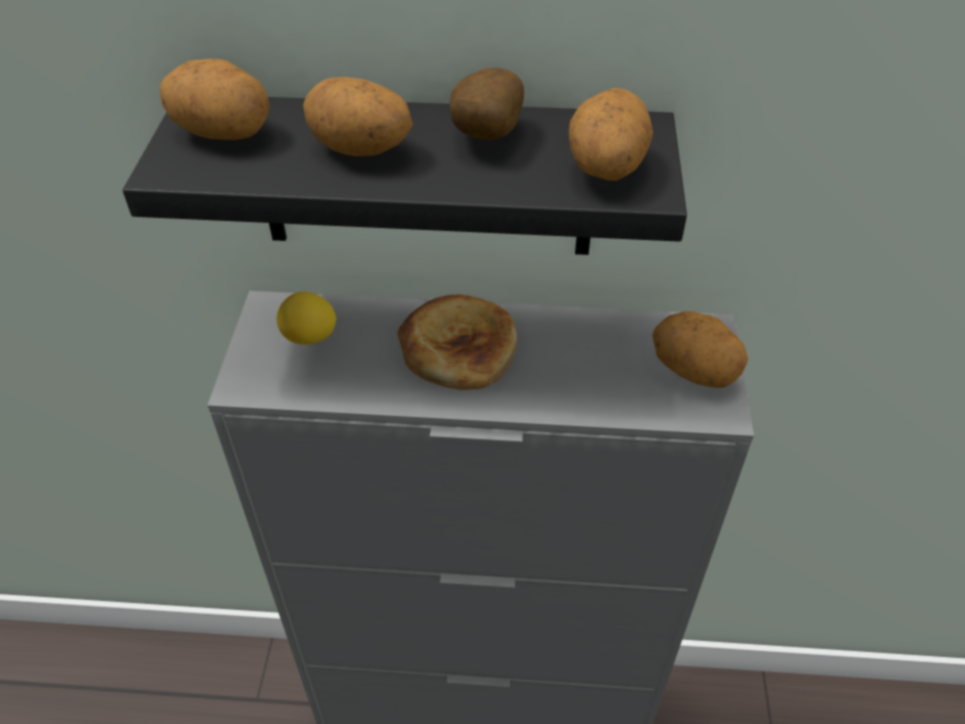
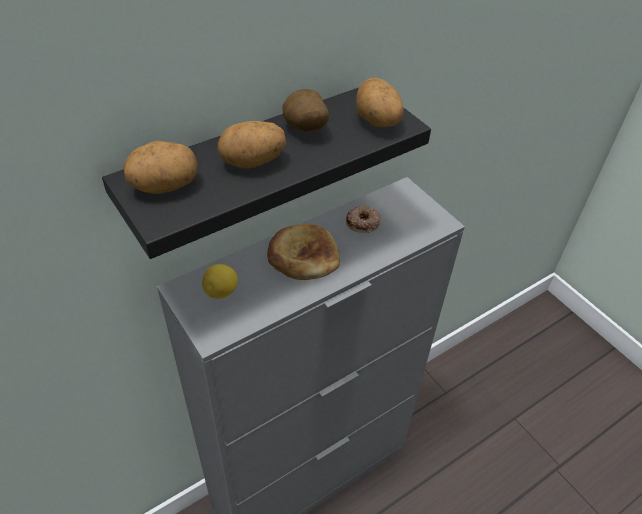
camera: 40 degrees left, 0 degrees up
potato [652,311,748,388] -> none
none -> donut [346,206,381,233]

